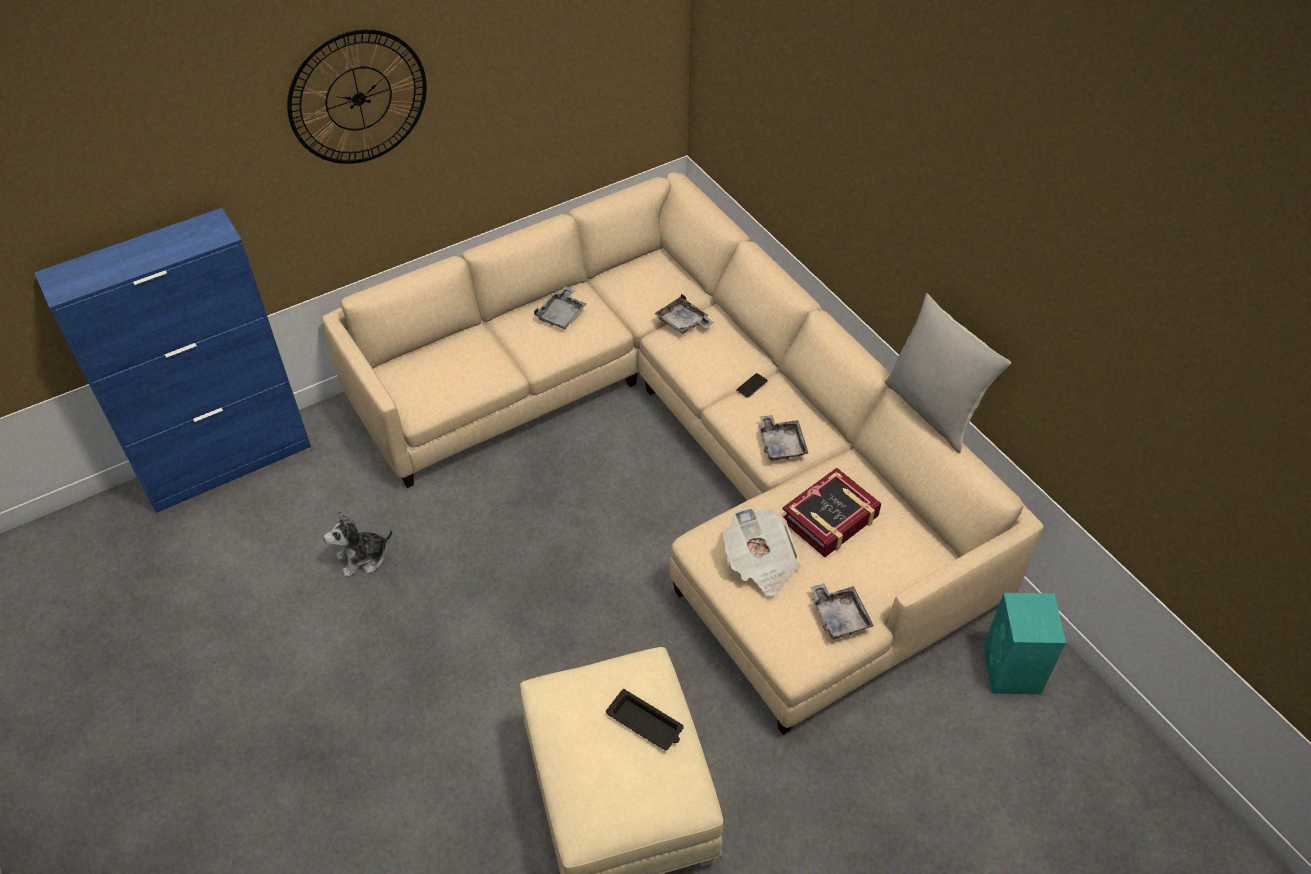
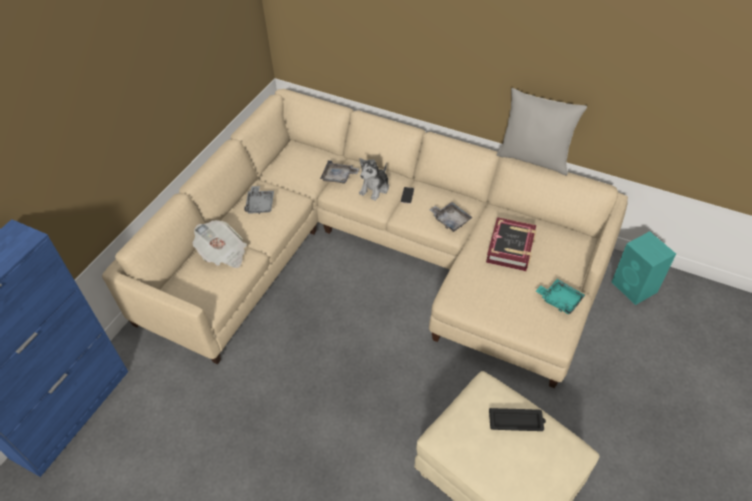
camera: 30 degrees left, 0 degrees up
wall clock [287,29,427,164] -> none
plush toy [323,510,393,578] -> plush toy moved to [359,158,389,201]
newspaper [723,506,800,597] -> newspaper moved to [193,220,247,268]
grey tray [810,583,874,639] -> turquoise tray [536,279,585,314]

